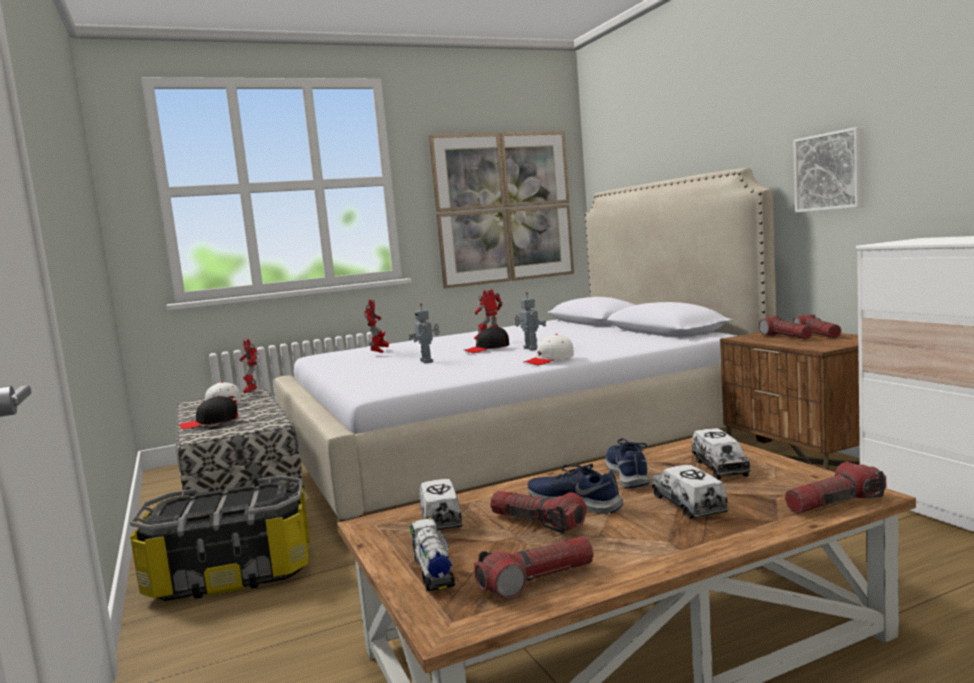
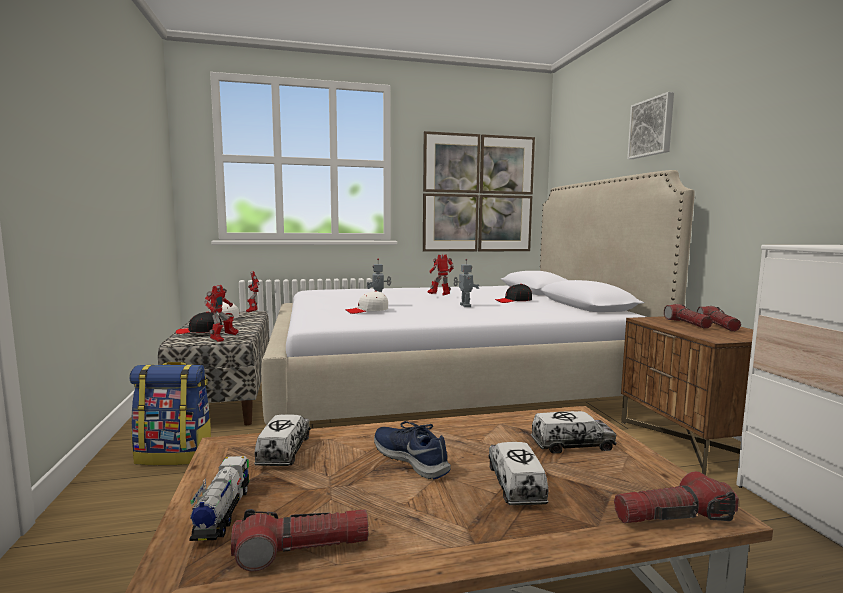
camera: 10 degrees right, 0 degrees up
storage box [130,476,310,601] -> backpack [129,362,211,465]
toy robot [364,299,389,353] -> toy robot moved to [204,285,239,342]
black cap [464,326,510,353] -> black cap moved to [495,284,532,303]
flashlight [490,491,587,534] -> none
white cap [523,334,574,365] -> white cap moved to [346,291,388,314]
blue shoe [605,438,650,489] -> none
toy truck [692,428,751,480] -> toy truck turned 105 degrees counterclockwise [531,411,617,453]
picture [793,127,864,213] -> picture moved to [627,92,674,159]

